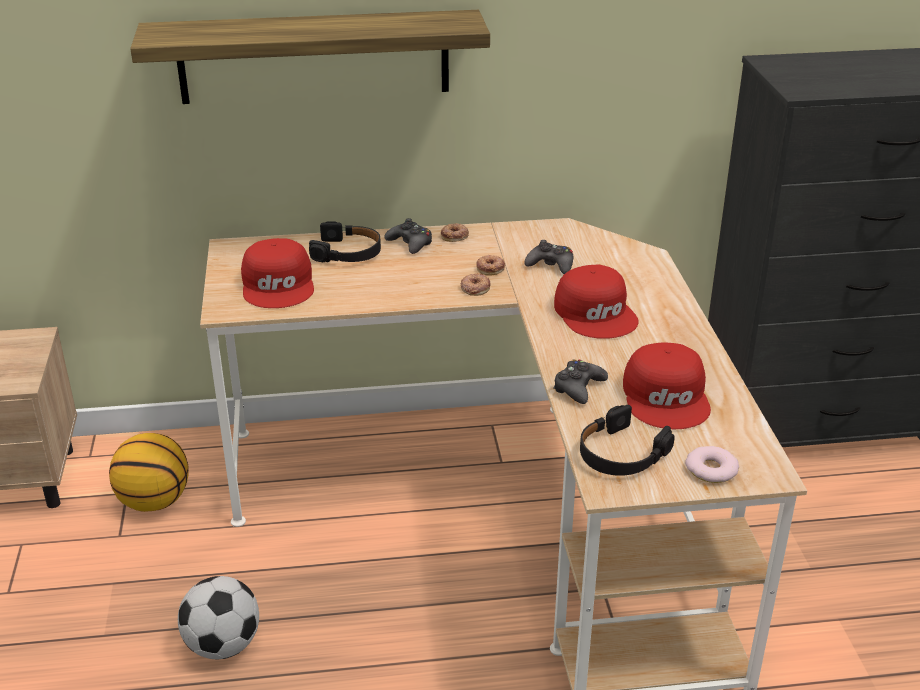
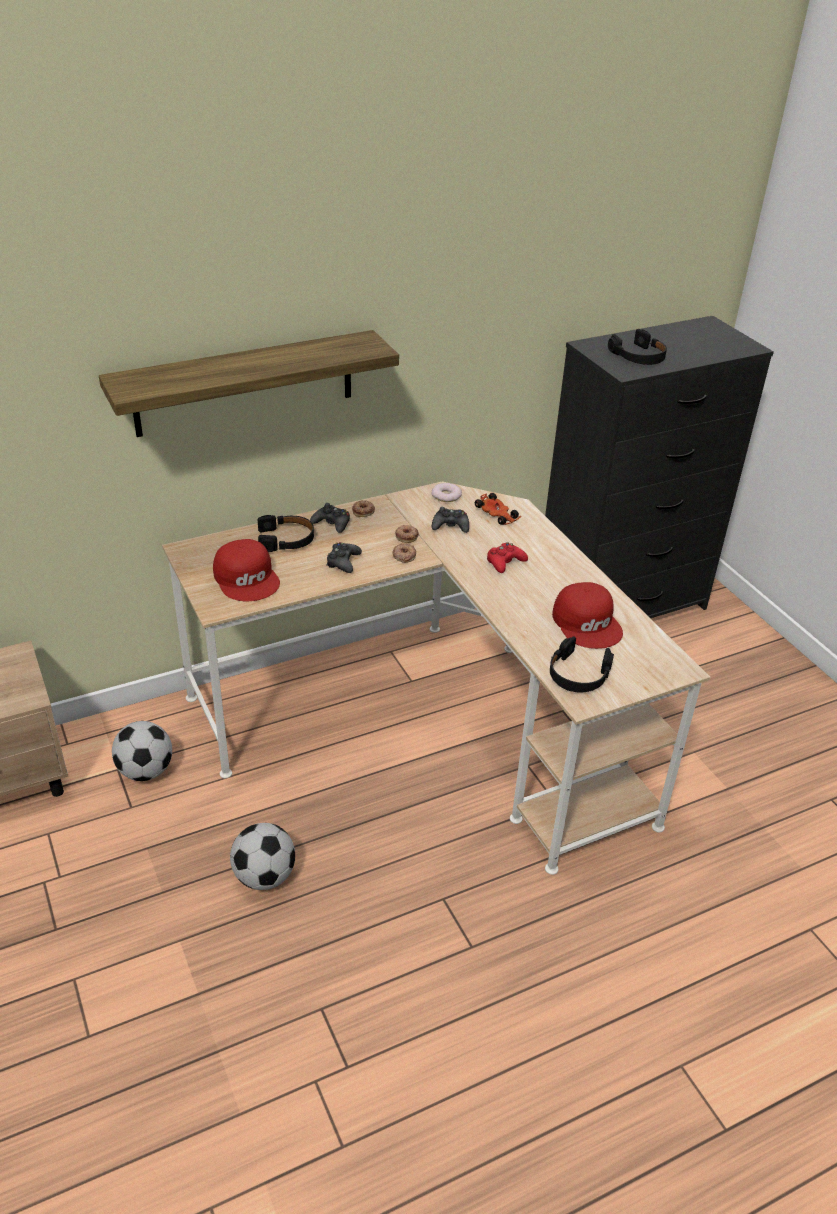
camera: 20 degrees left, 5 degrees up
basketball [109,433,189,512] -> football [112,721,172,781]
red cap [554,265,638,339] -> red game controller [487,542,528,573]
black game controller [554,359,608,404] -> black game controller moved to [326,542,362,573]
donut [685,446,739,483] -> donut moved to [431,483,462,502]
none -> toy car [475,493,521,525]
none -> black headphones [608,329,667,365]

